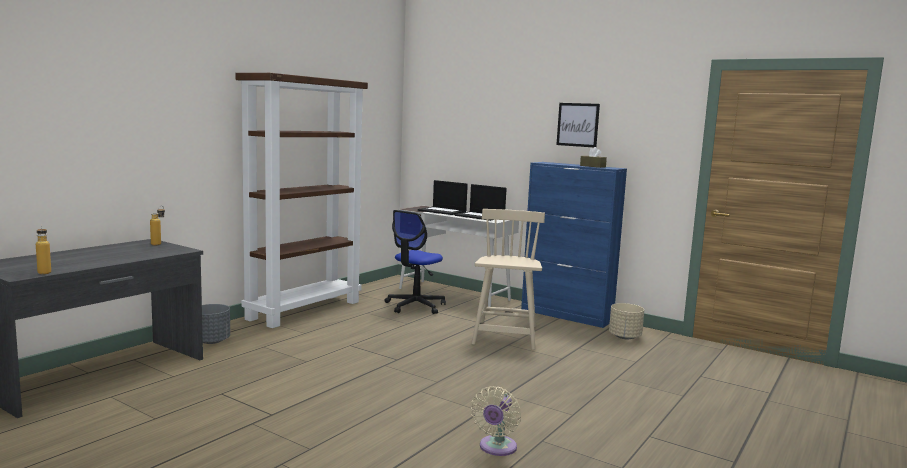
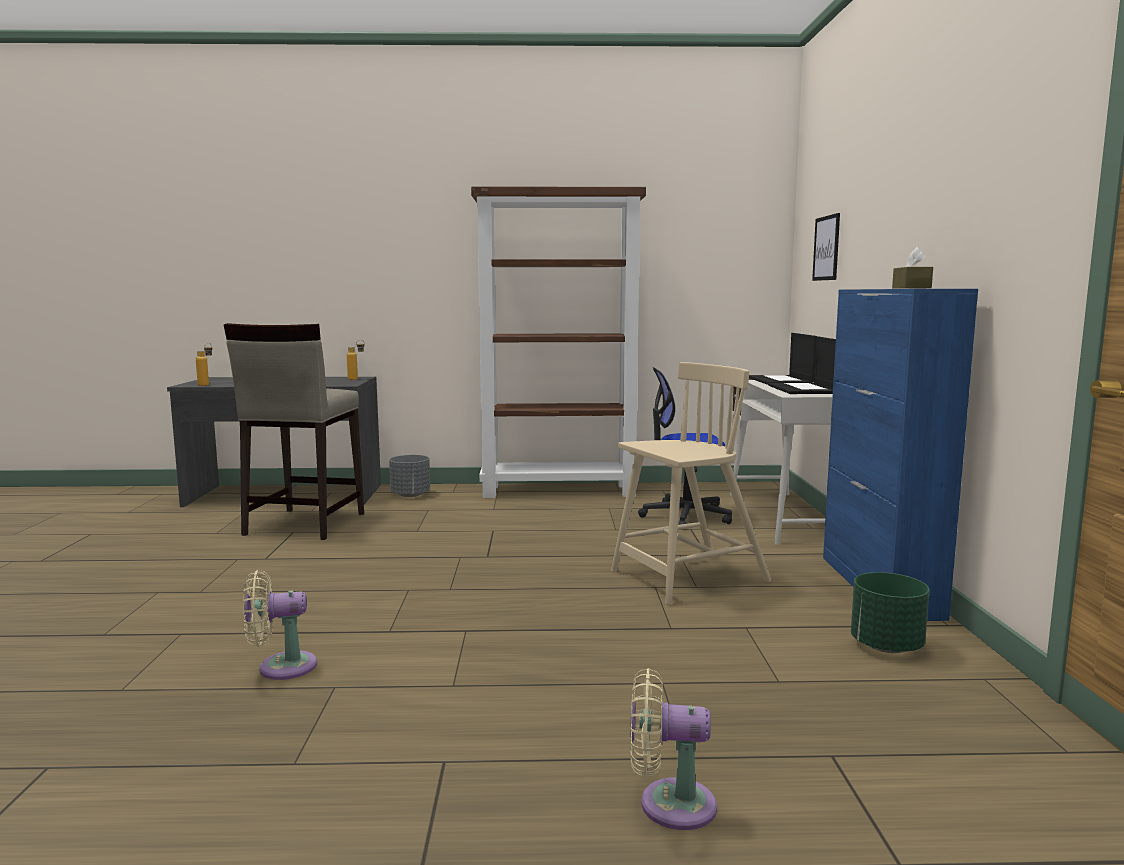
camera: 55 degrees right, 0 degrees up
picture [556,103,600,147] -> picture moved to [812,213,840,281]
beige planter [609,303,644,340] -> green planter [851,572,930,653]
none -> beige stool [224,323,364,540]
none -> beige fan [630,668,717,830]

